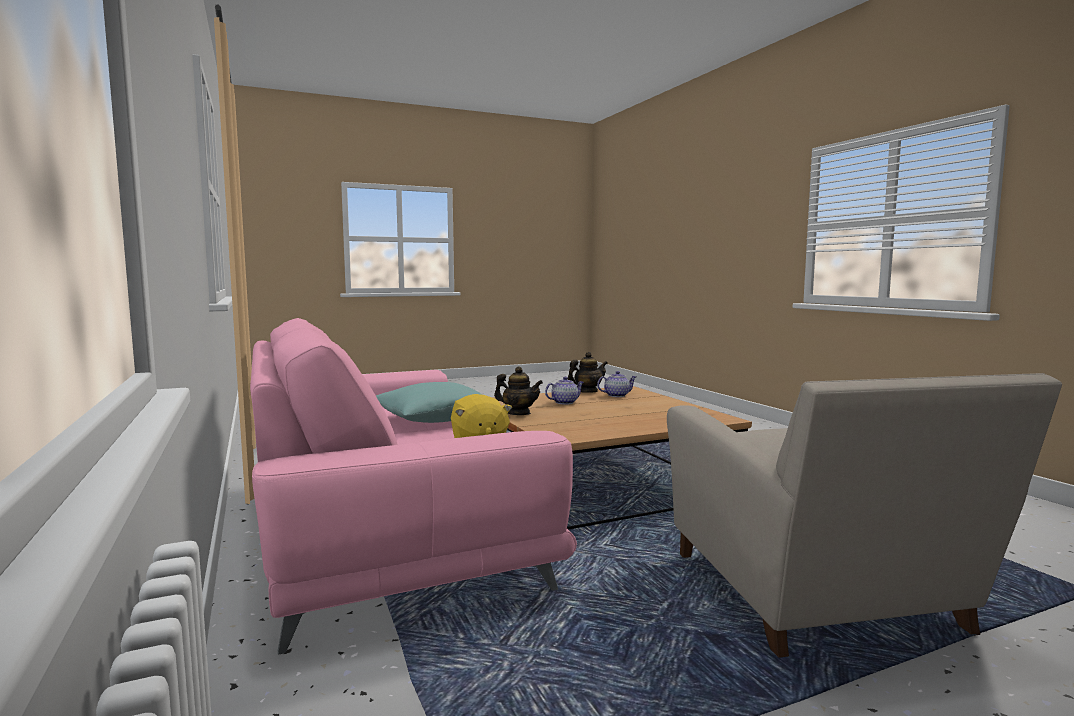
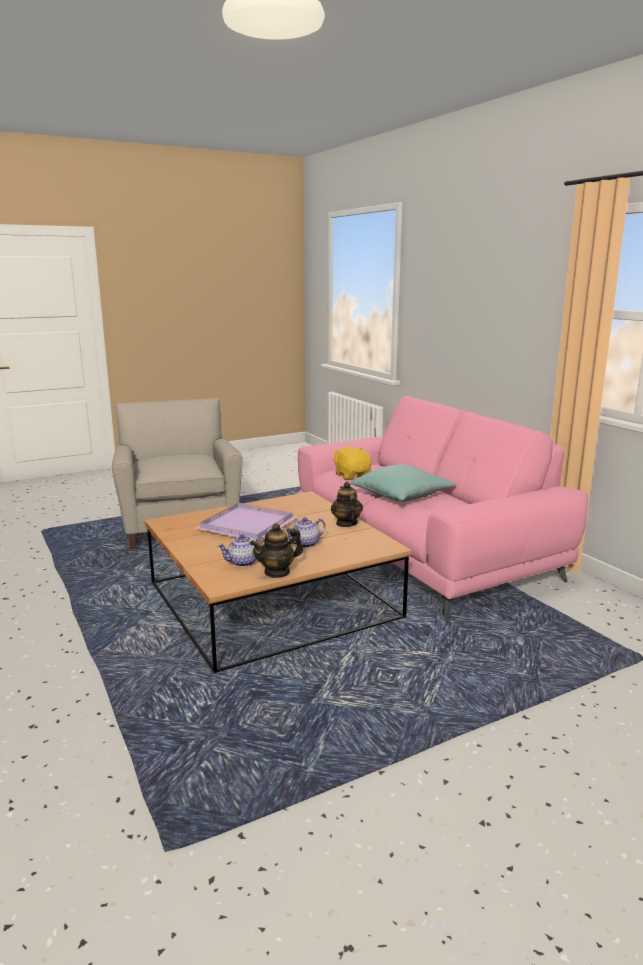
camera: 175 degrees right, 10 degrees up
teapot [494,366,543,415] -> teapot turned 60 degrees clockwise [331,482,363,527]
none -> purple tray [195,503,298,542]

